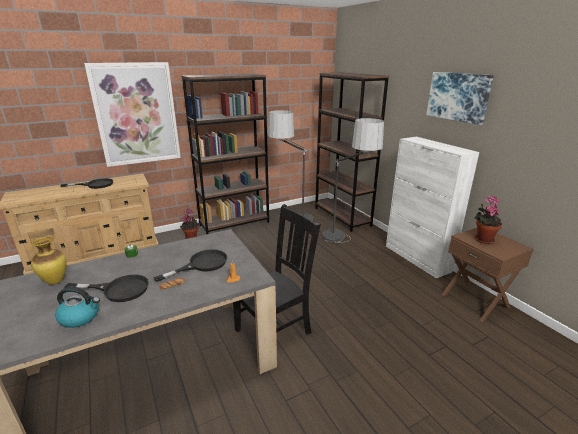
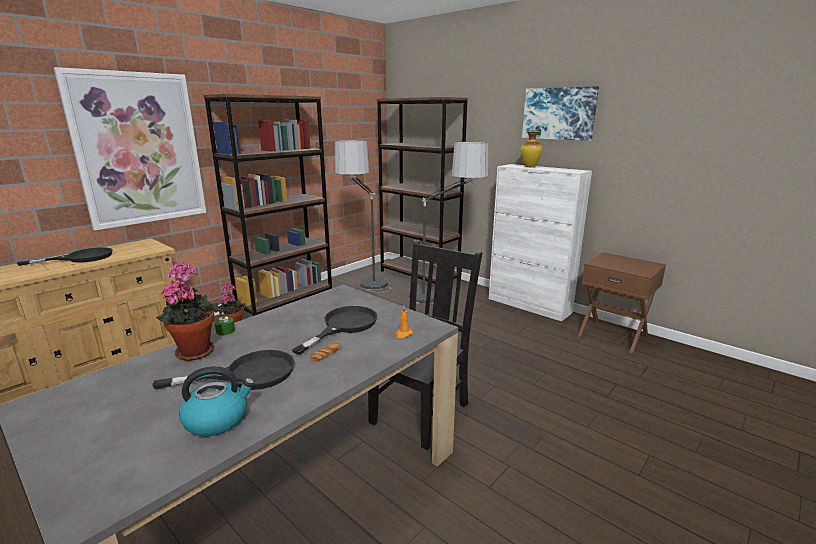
camera: 20 degrees left, 5 degrees down
vase [31,237,67,285] -> vase moved to [520,131,542,167]
potted plant [474,196,502,244] -> potted plant moved to [156,263,219,361]

